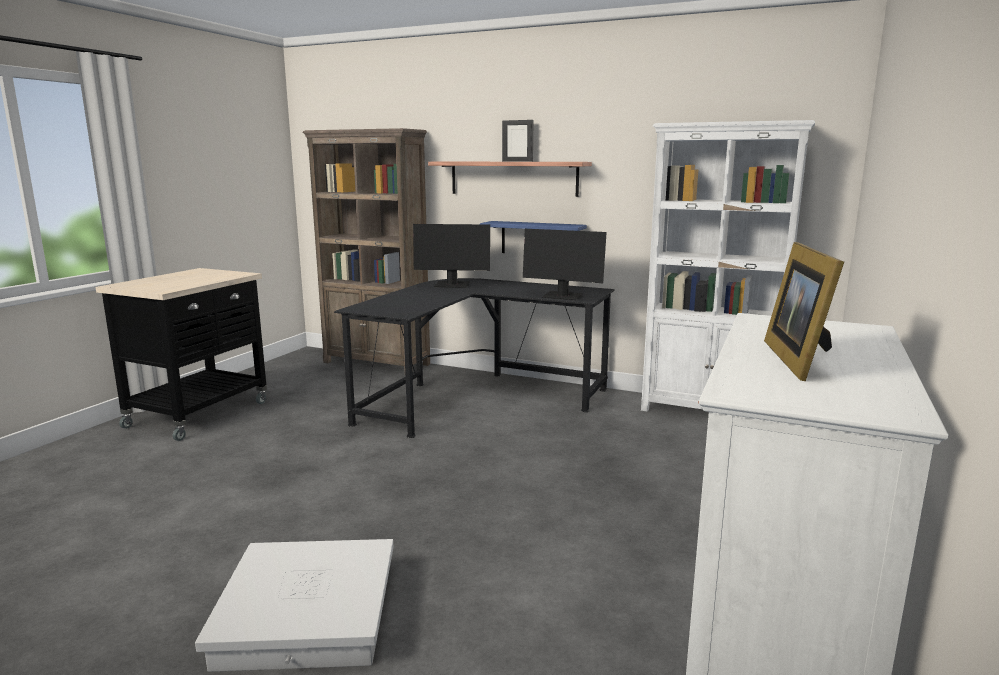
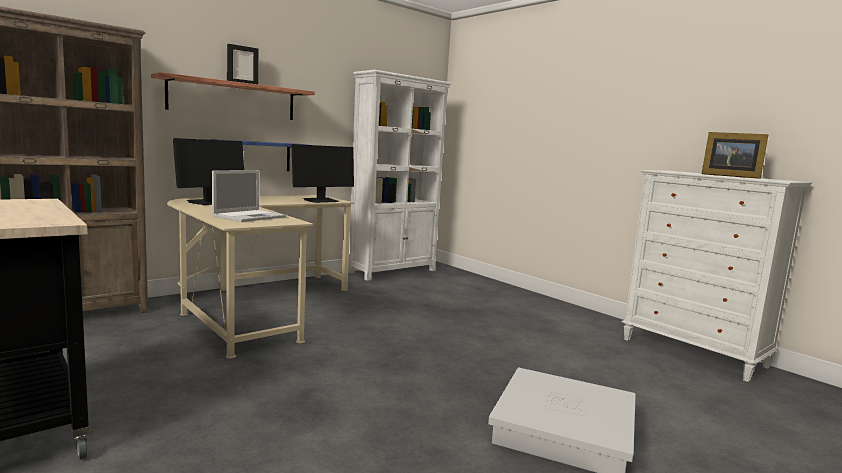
camera: 65 degrees left, 5 degrees down
black desk [334,278,615,438] -> beige desk [167,195,354,359]
none -> laptop [212,170,286,222]

